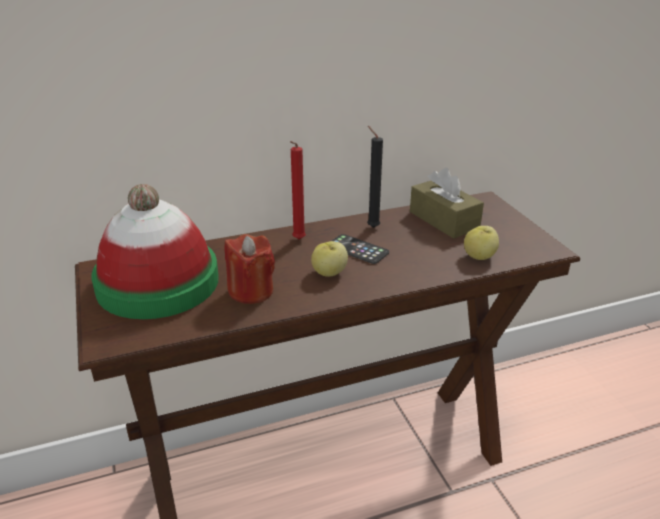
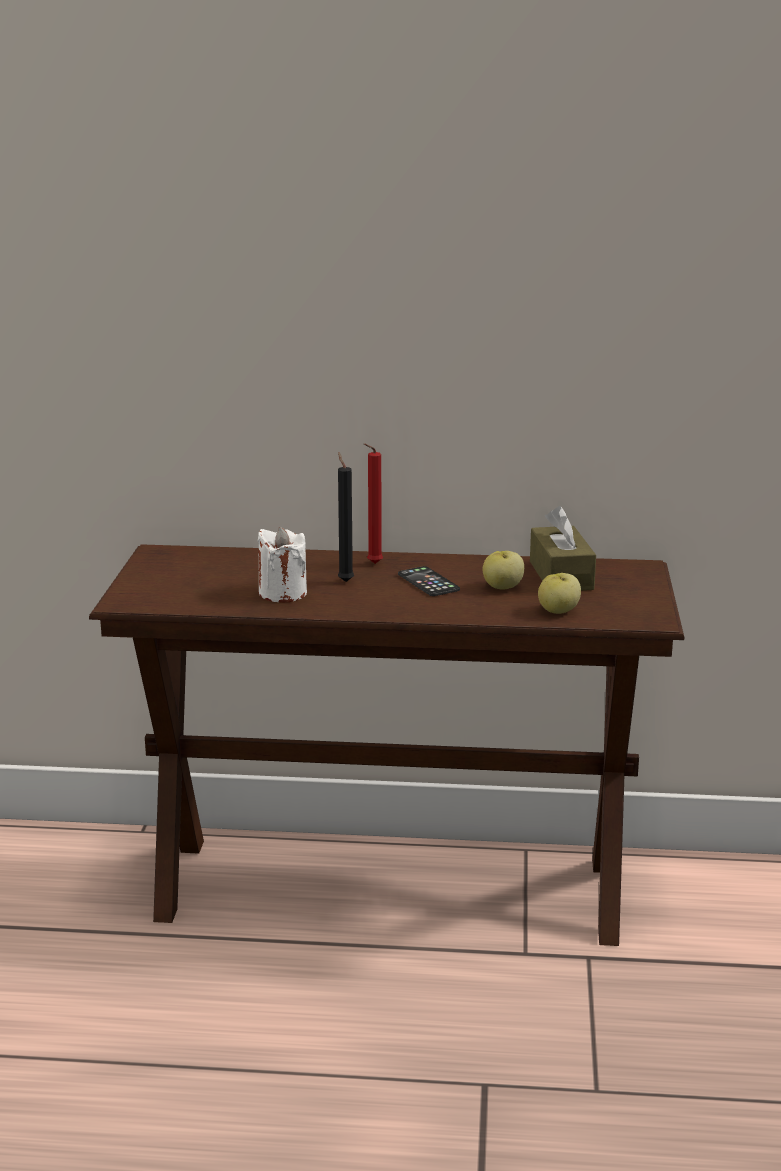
camera: 25 degrees right, 10 degrees down
hat [92,184,219,319] -> none
red candle [225,234,275,304] -> white candle [258,527,307,602]
apple [311,241,348,277] -> apple moved to [482,551,524,589]
black candle [367,126,383,228] -> black candle moved to [338,452,354,582]

